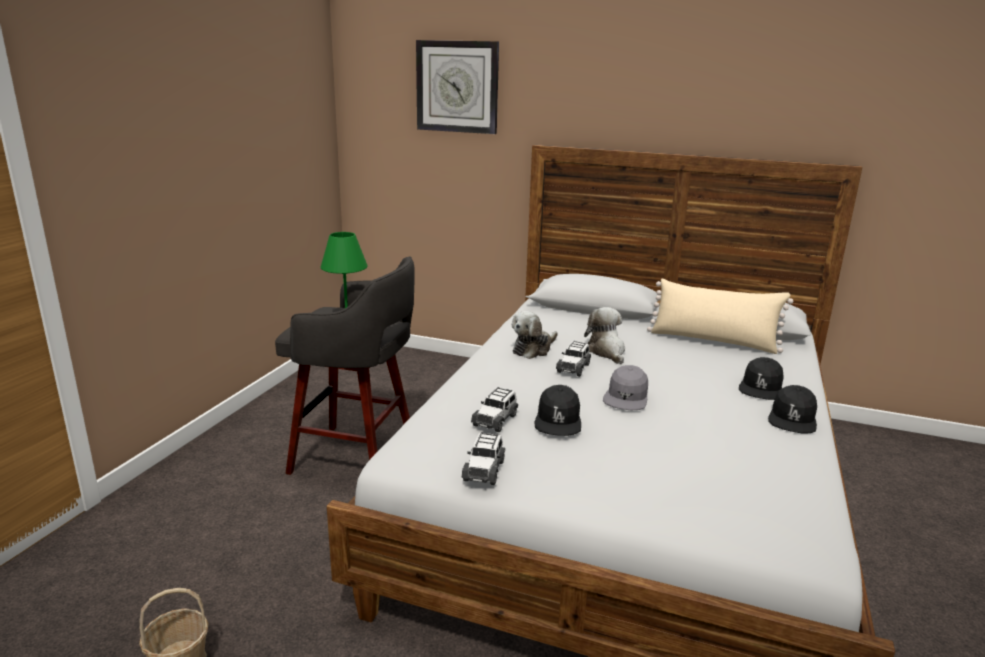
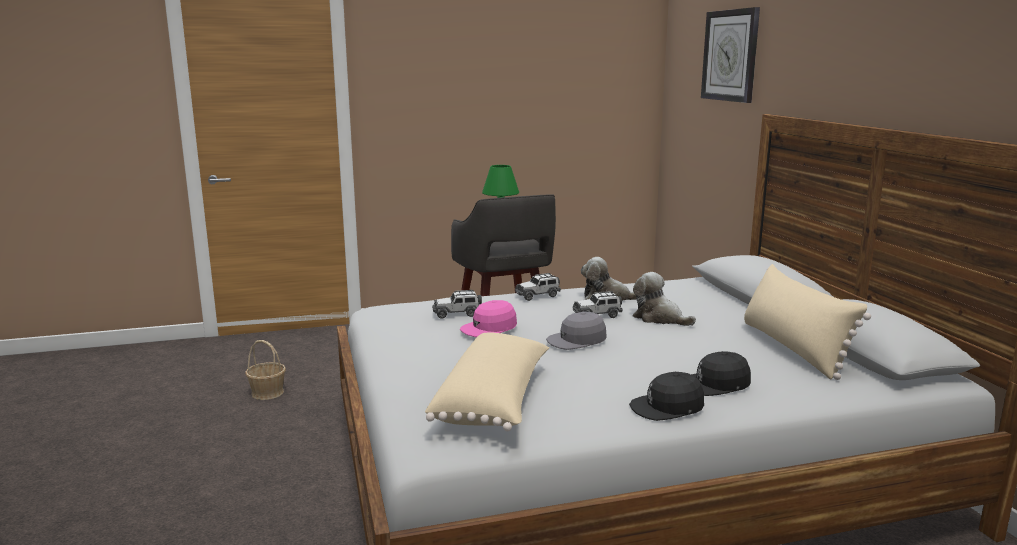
camera: 55 degrees right, 5 degrees down
toy car [461,432,505,485] -> toy car moved to [515,273,561,301]
black cap [535,385,581,436] -> pink cap [460,300,517,337]
plush toy [584,307,625,364] -> plush toy turned 90 degrees counterclockwise [633,272,696,326]
none -> beige pillow [425,333,549,431]

